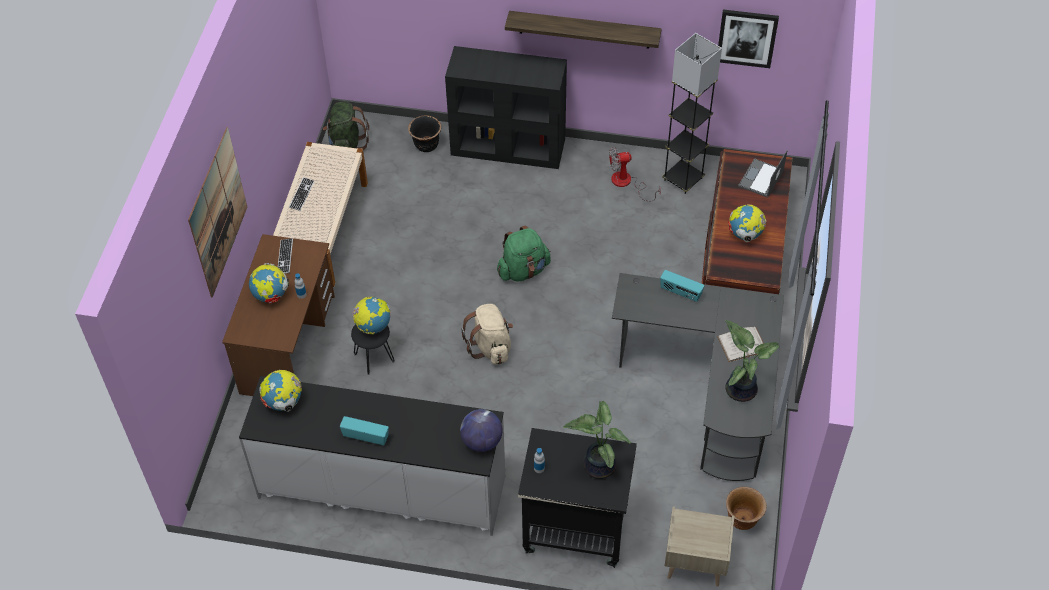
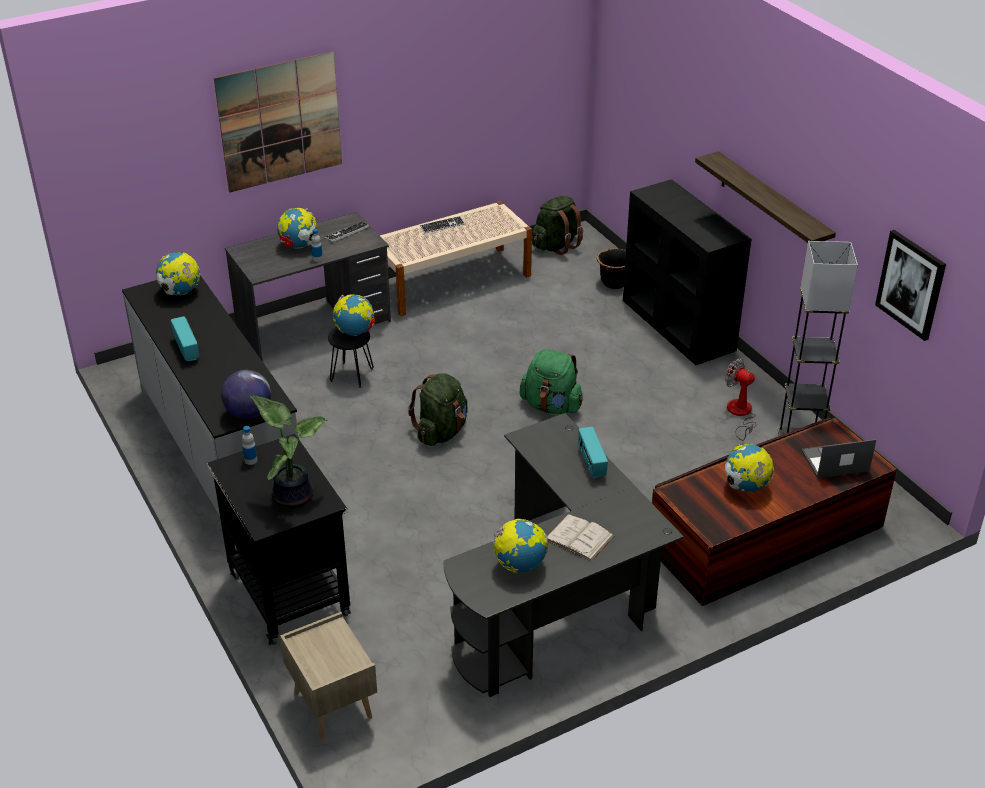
camera: 50 degrees right, 15 degrees down
brown desk [222,234,335,396] -> grey desk [225,212,391,361]
beige backpack [461,304,513,365] -> green backpack [408,373,468,446]
potted plant [725,320,780,402] -> globe [494,519,548,573]
brown planter [726,487,766,530] -> none

